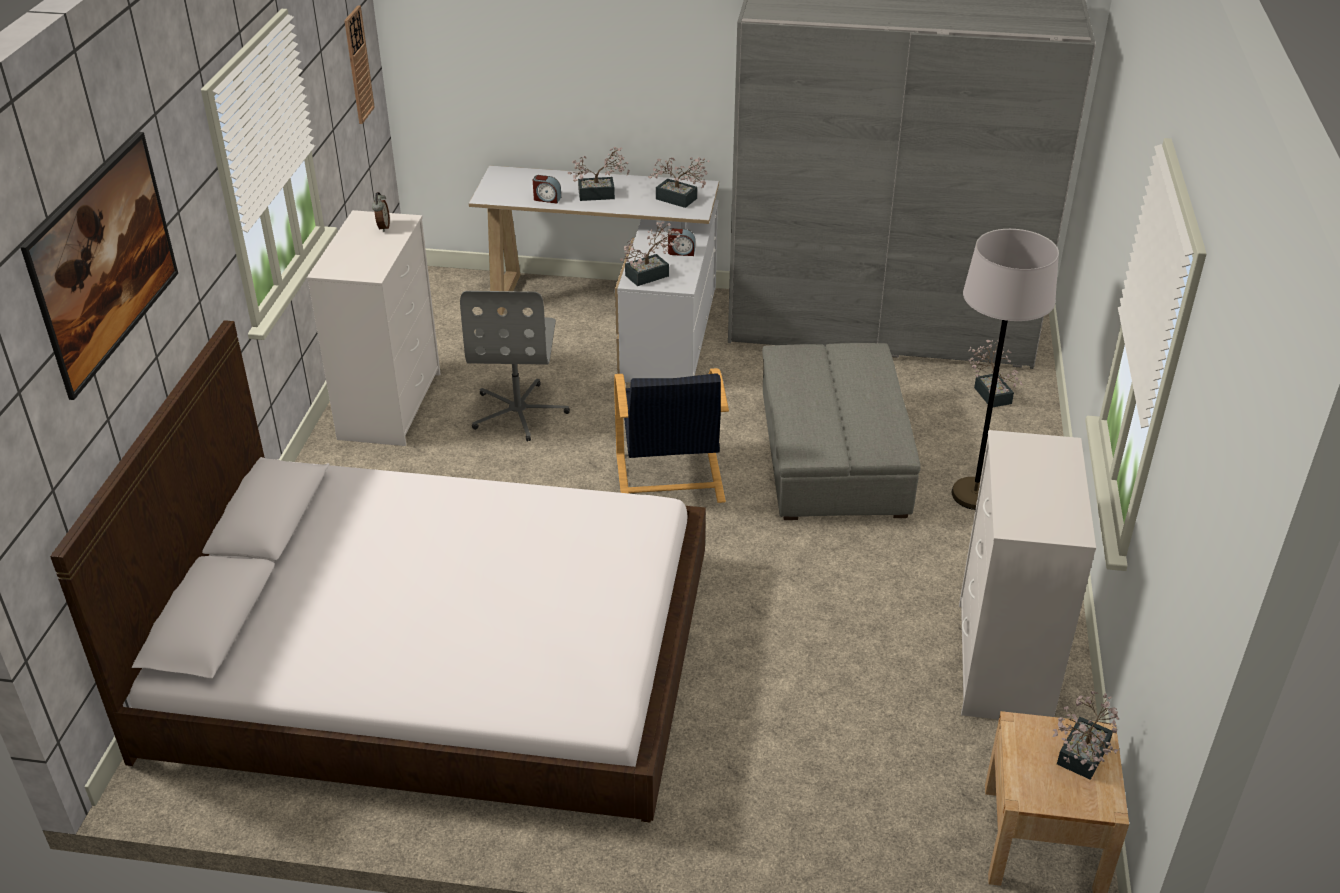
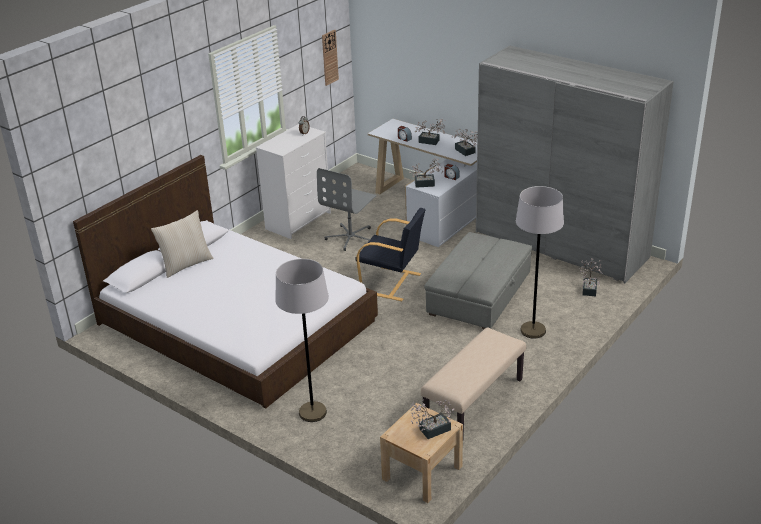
camera: 30 degrees right, 5 degrees down
picture [20,132,178,400] -> none
black armchair [614,368,729,503] -> black armchair turned 90 degrees counterclockwise [356,208,426,301]
white dresser [959,430,1096,719] -> beige bench [421,327,526,437]
none -> beige pillow [151,210,214,278]
none -> grey floor lamp [275,259,329,422]

